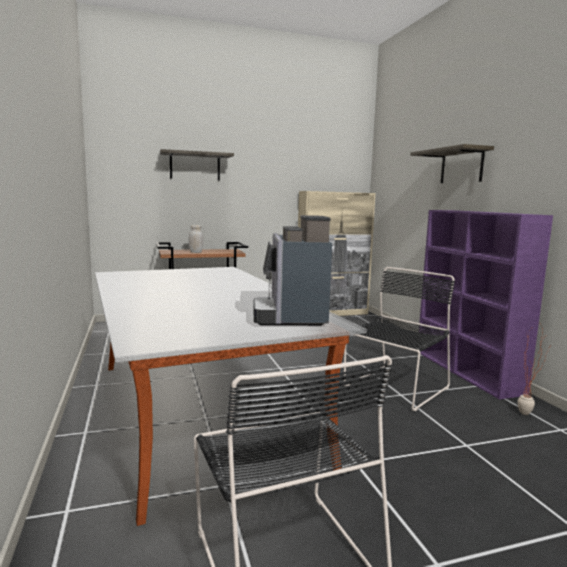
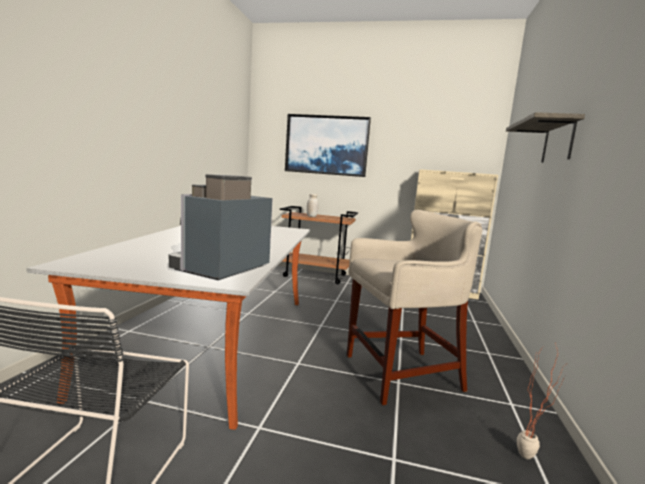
camera: 30 degrees right, 0 degrees up
shelf [160,149,234,180] -> picture [285,114,371,177]
black chair [344,267,455,411] -> beige stool [347,210,482,405]
purple bookcase [417,210,553,399] -> none

